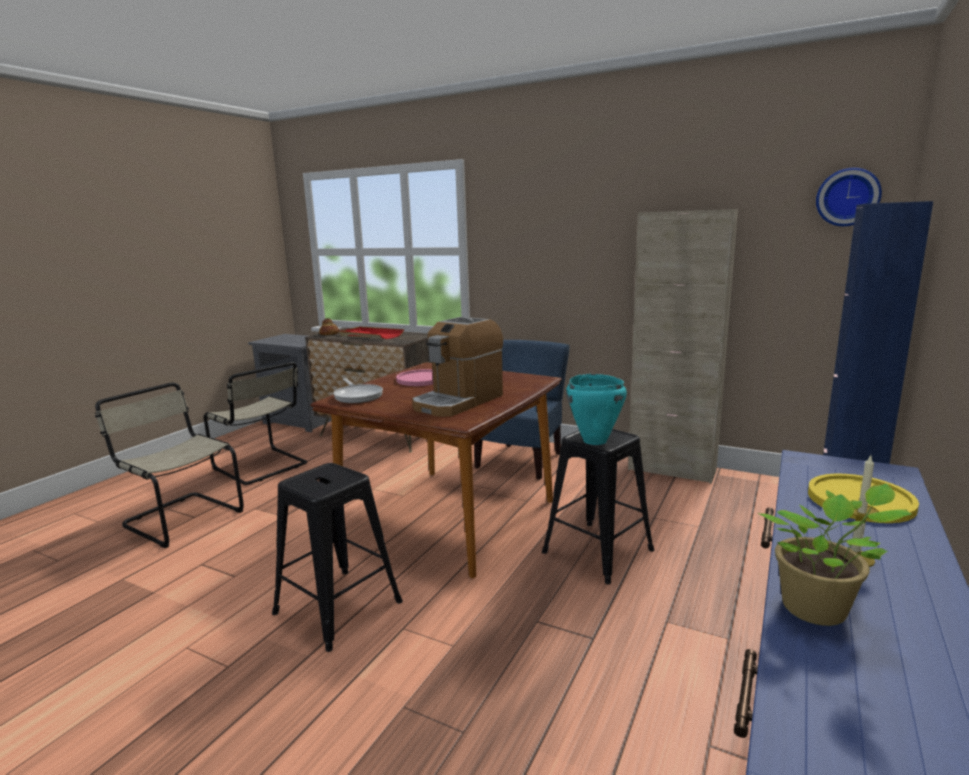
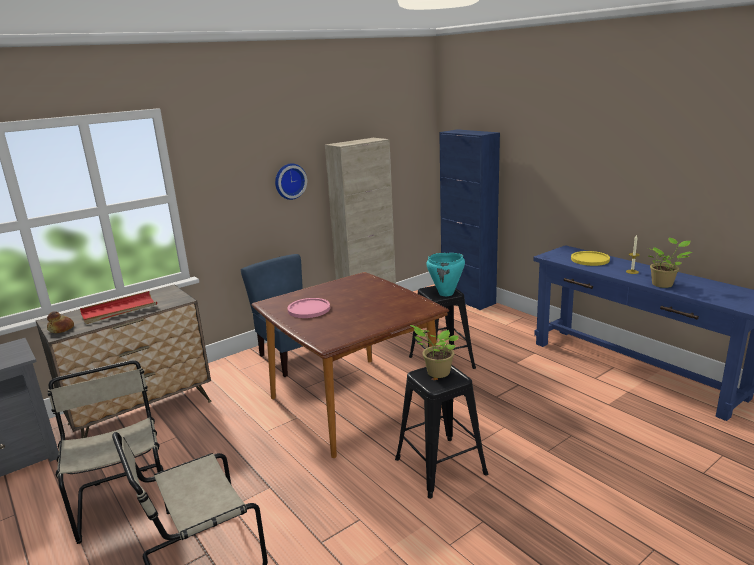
camera: 65 degrees left, 5 degrees up
beige chair [204,362,307,485] -> beige chair turned 90 degrees counterclockwise [47,360,170,544]
frying pan [333,378,383,403] -> none
coffee machine [412,317,503,417] -> none
wall clock [816,168,882,226] -> wall clock moved to [275,163,307,200]
none -> potted plant [410,325,459,378]

